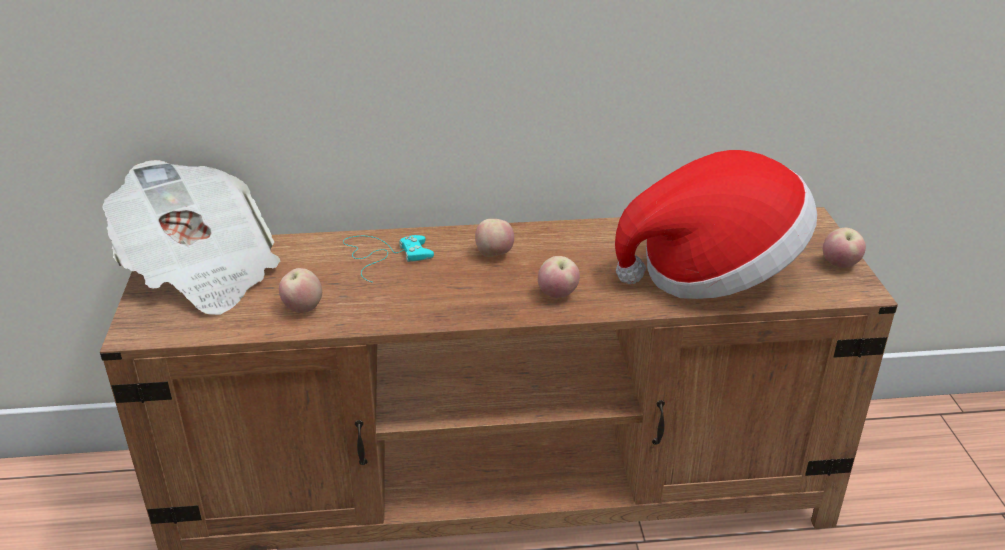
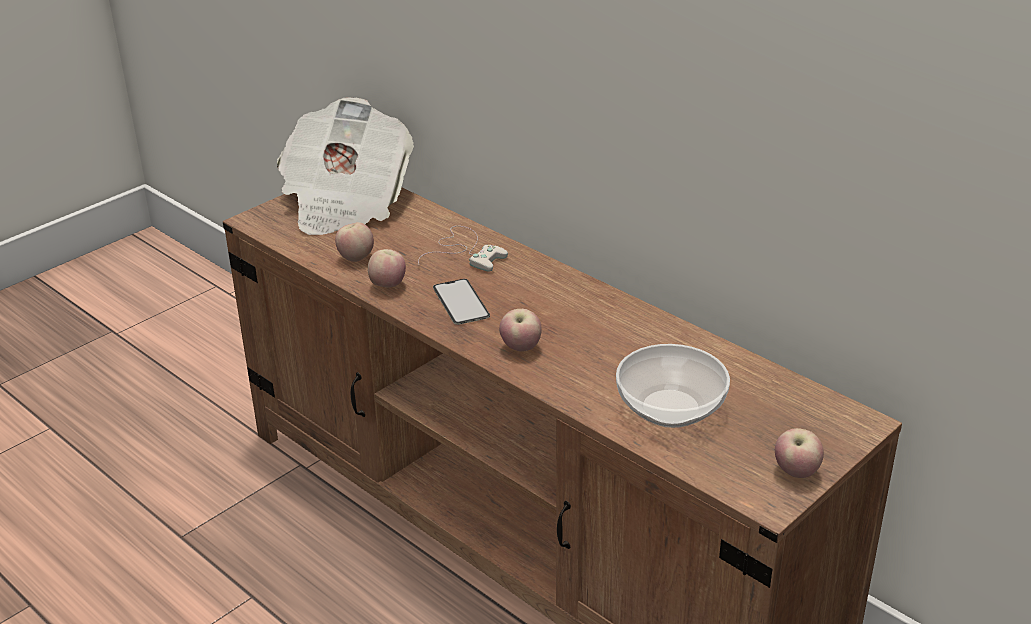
camera: 50 degrees right, 0 degrees up
turquoise game controller [343,235,434,283] -> white game controller [418,226,508,272]
apple [475,219,514,257] -> apple moved to [368,249,406,287]
hat [615,150,817,299] -> bowl [616,344,730,428]
none -> phone [433,279,490,325]

